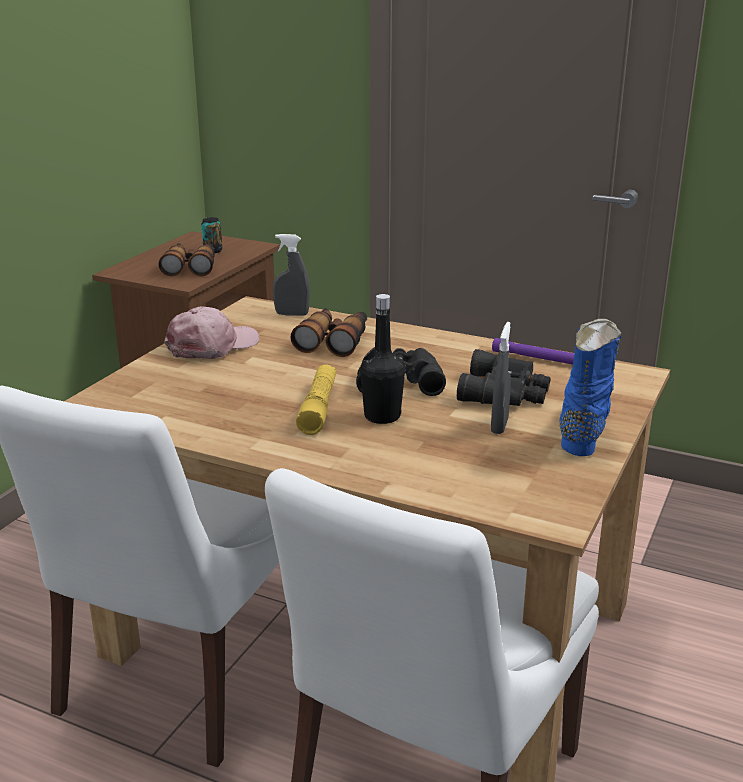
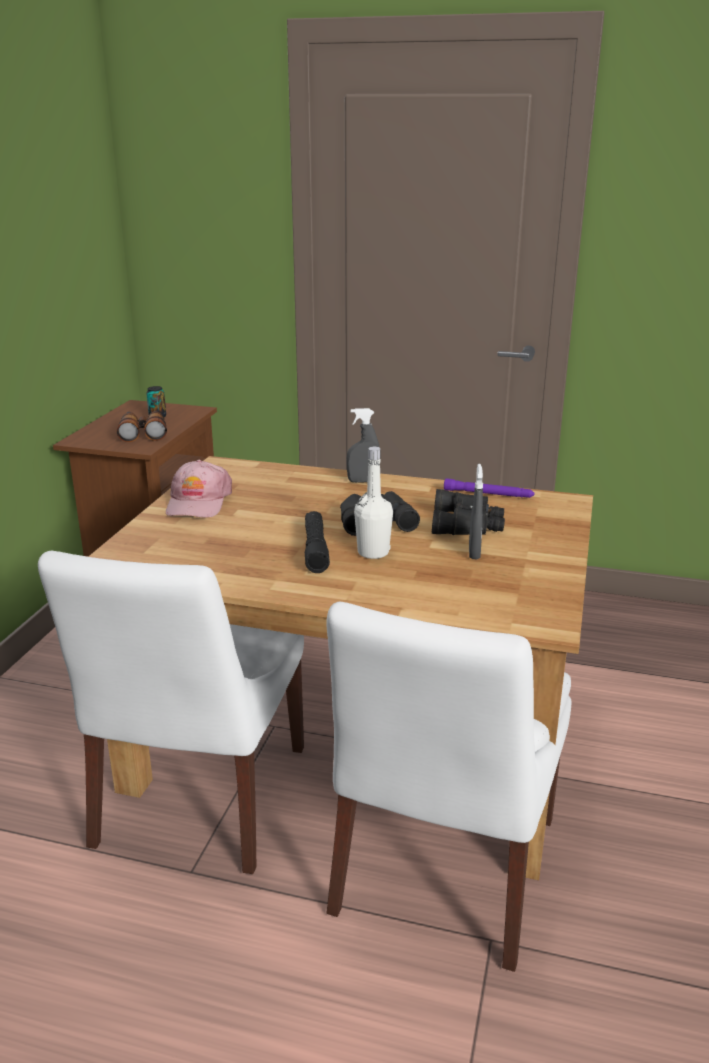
camera: 10 degrees left, 0 degrees up
pink cap [164,306,260,359] -> pink cap turned 150 degrees clockwise [166,460,232,518]
grey spray bottle [273,234,310,316] -> grey spray bottle moved to [346,408,380,483]
binoculars [290,308,367,357] -> none
yellow flashlight [296,365,336,435] -> black flashlight [305,511,330,573]
black bottle [360,294,405,424] -> white bottle [354,447,393,559]
blue boot [559,319,622,456] -> none

